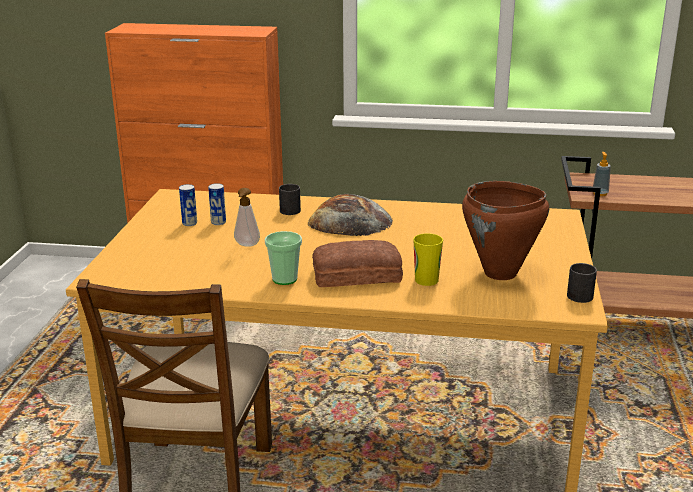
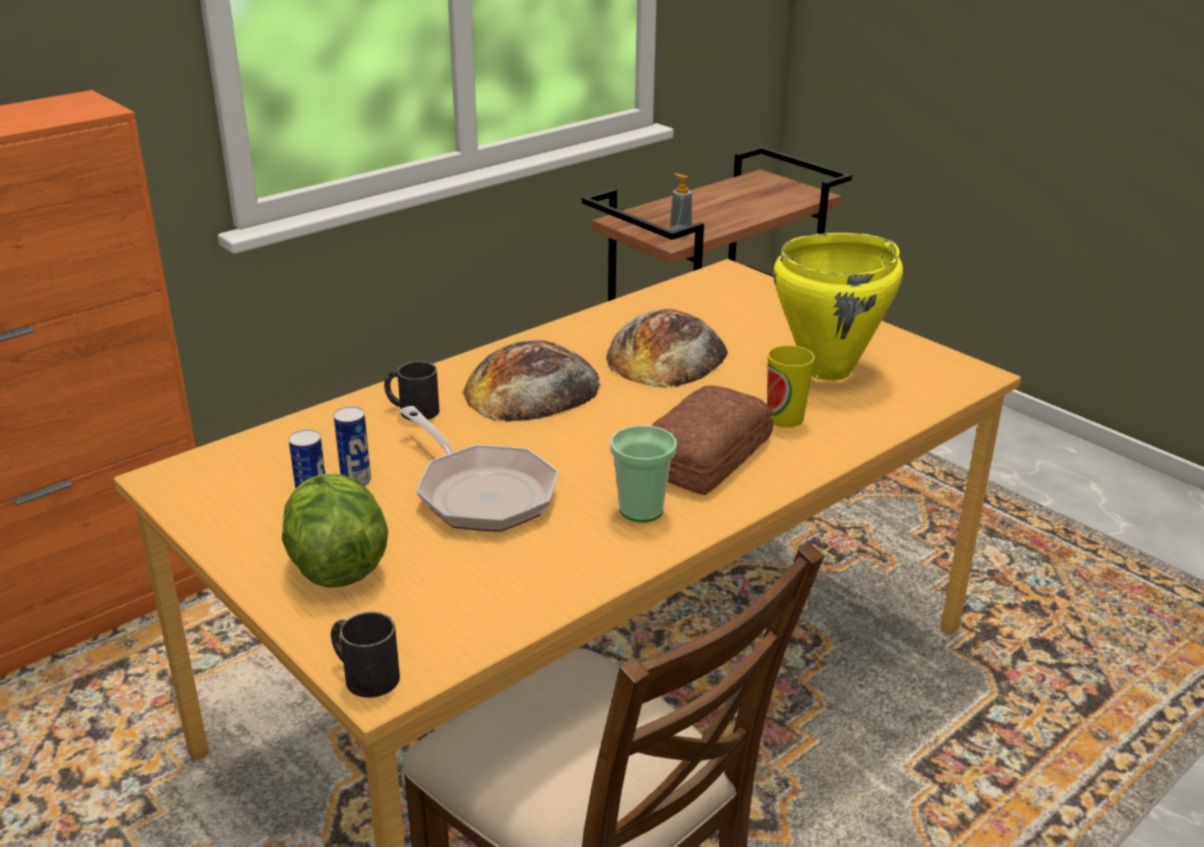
camera: 50 degrees left, 5 degrees up
soap dispenser [234,188,260,247] -> frying pan [399,406,559,532]
brown cooking pot [462,181,549,280] -> yellow cooking pot [773,233,903,381]
black mug [567,263,597,303] -> black mug moved to [331,612,400,698]
none -> lettuce [282,474,388,588]
none -> bread [606,309,729,388]

